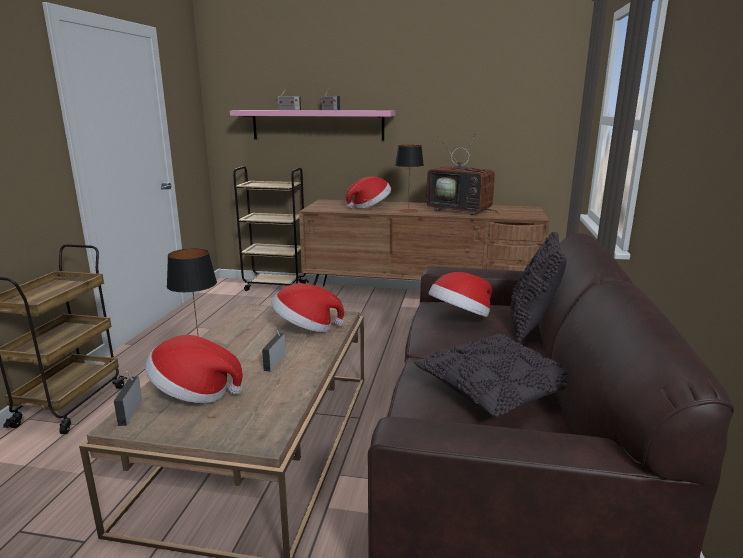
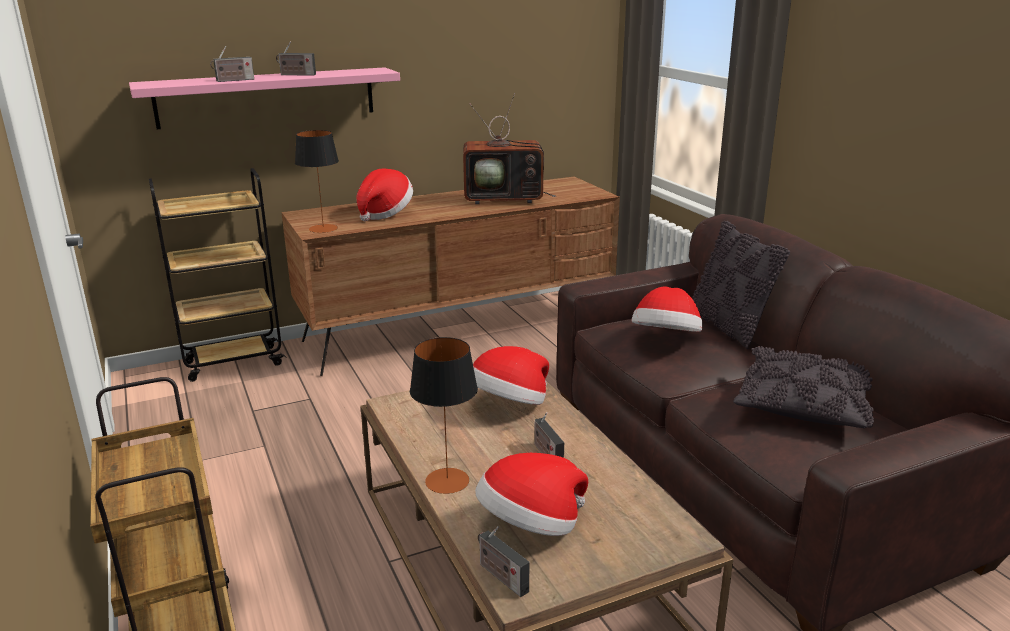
camera: 35 degrees left, 5 degrees up
table lamp [395,145,424,213] -> table lamp moved to [295,130,339,233]

